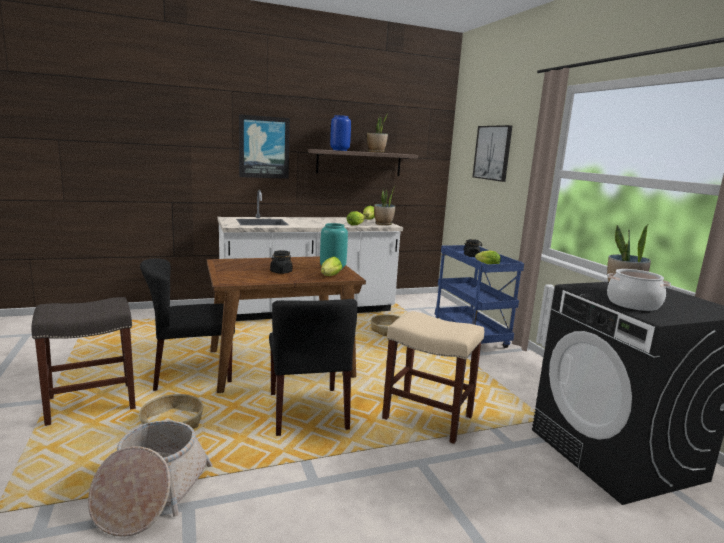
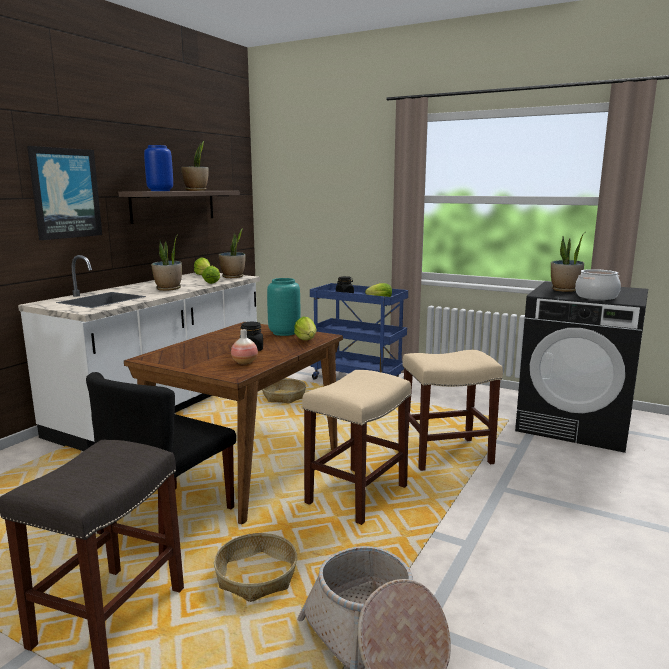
camera: 40 degrees left, 0 degrees up
black chair [269,299,357,436] -> beige stool [302,370,411,525]
picture [473,125,512,182] -> none
none -> potted plant [151,234,182,291]
none -> vase [231,329,258,364]

